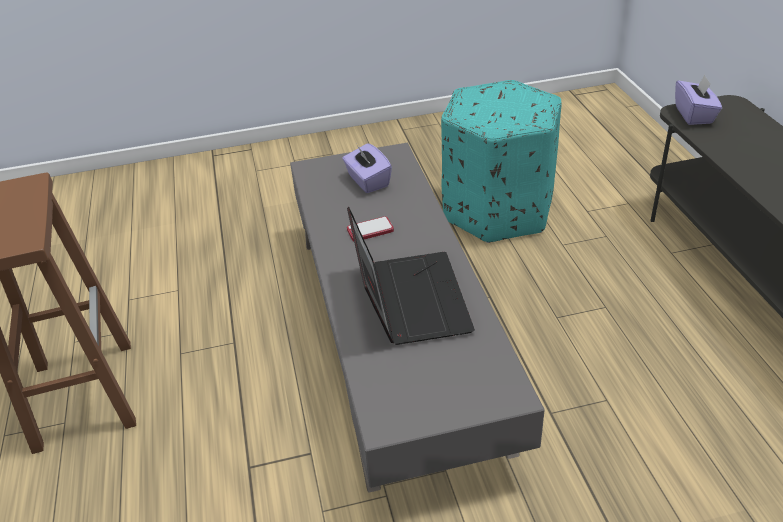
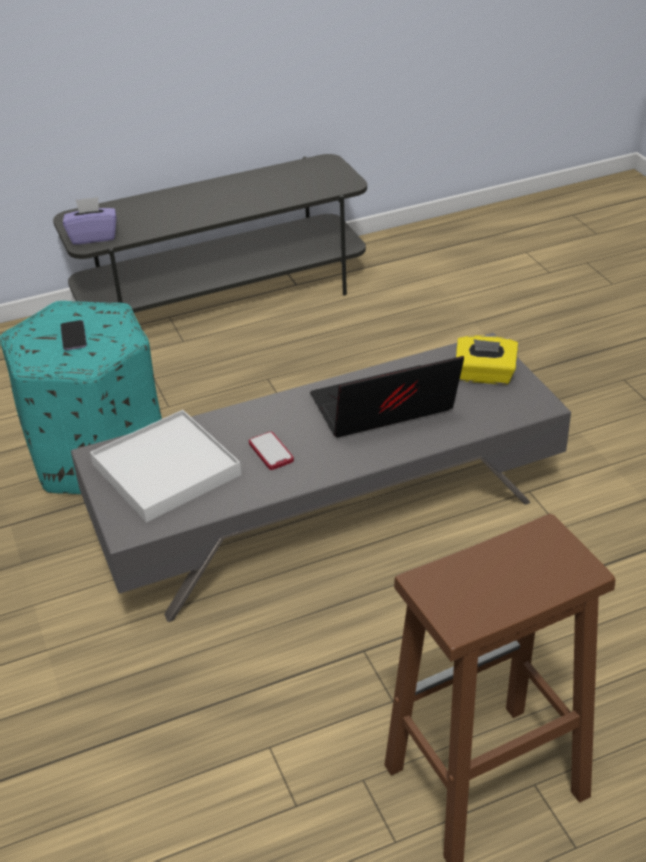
camera: 100 degrees left, 0 degrees up
purple tissue box [343,143,392,193] -> white tray [90,410,242,523]
none -> phone [61,320,87,350]
none -> yellow tissue box [456,336,518,384]

